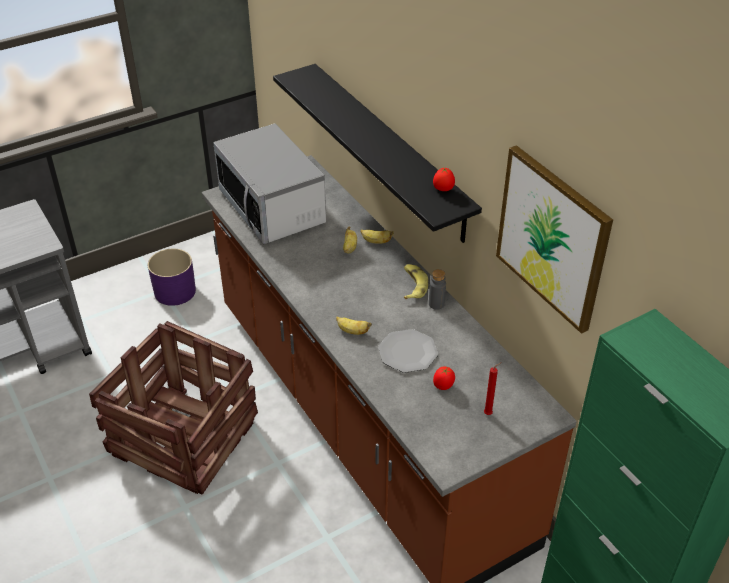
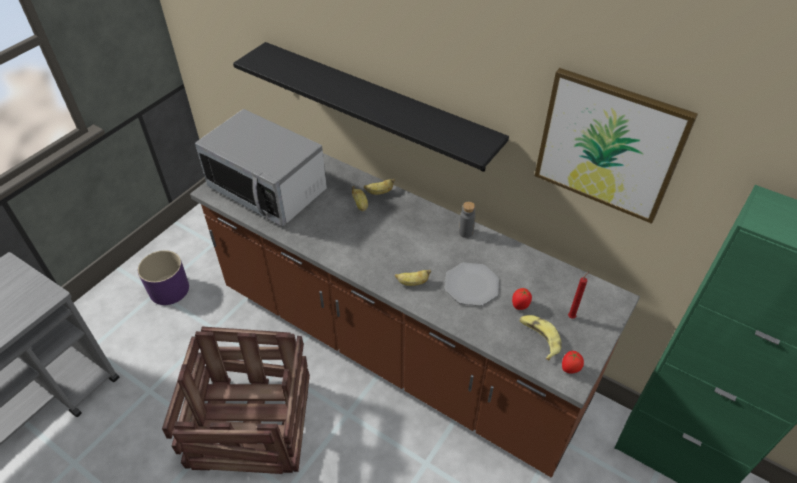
camera: 25 degrees left, 5 degrees up
banana [404,264,428,300] -> banana moved to [519,315,562,360]
tomato [433,168,455,191] -> tomato moved to [562,351,584,374]

